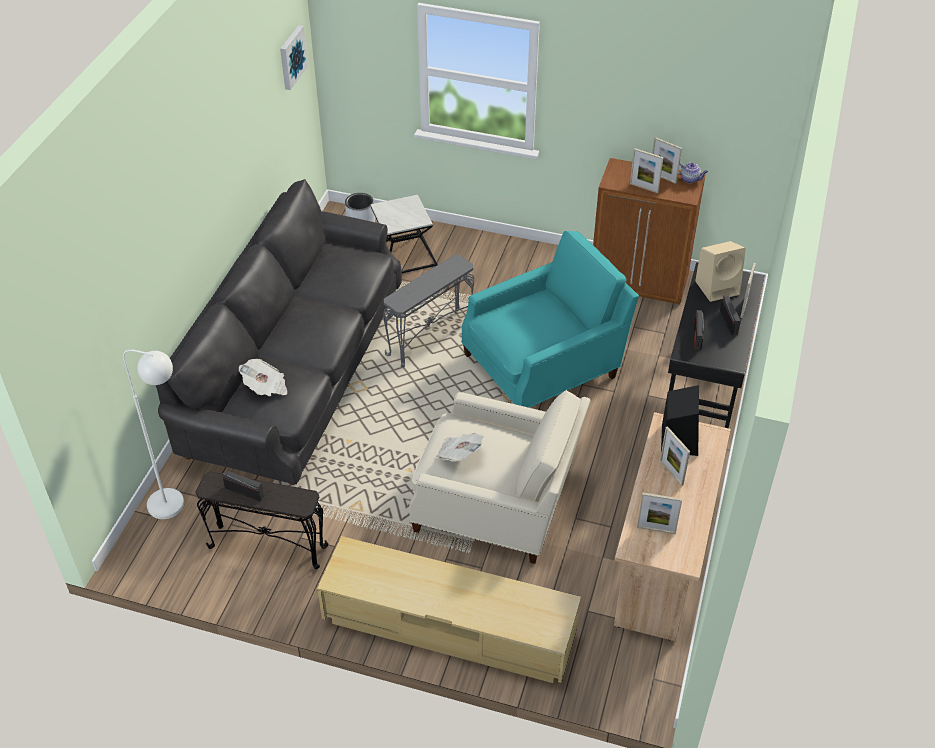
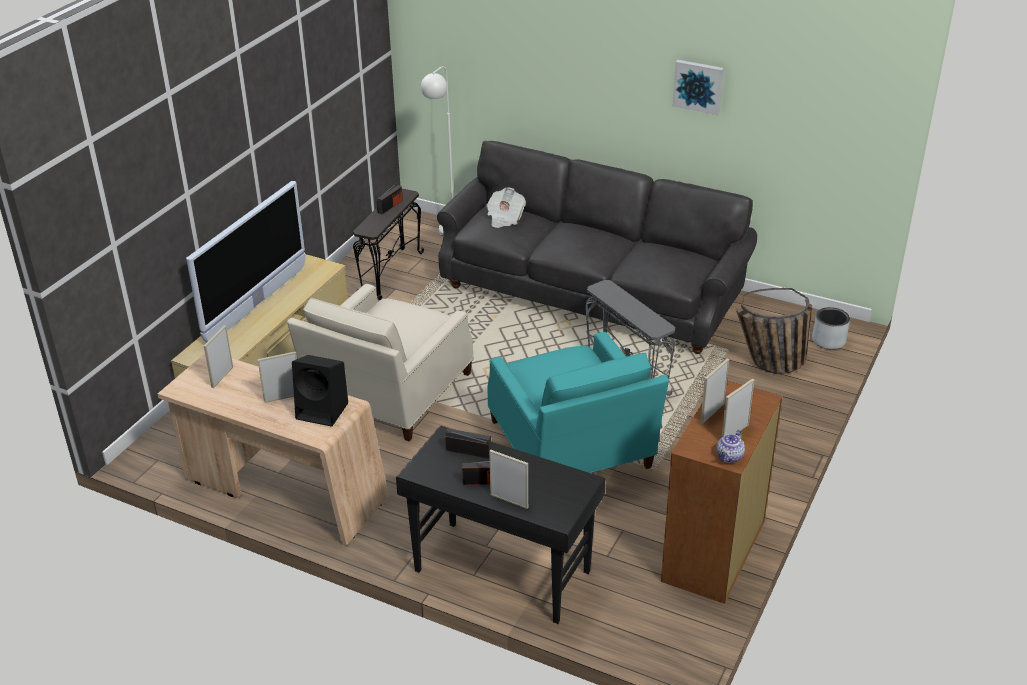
camera: 100 degrees right, 10 degrees down
picture [280,25,308,90] -> picture moved to [673,60,724,115]
side table [371,195,437,273] -> basket [736,288,812,374]
newspaper [436,433,484,462] -> none
beige speaker [695,241,746,302] -> none
none -> television [186,181,306,343]

